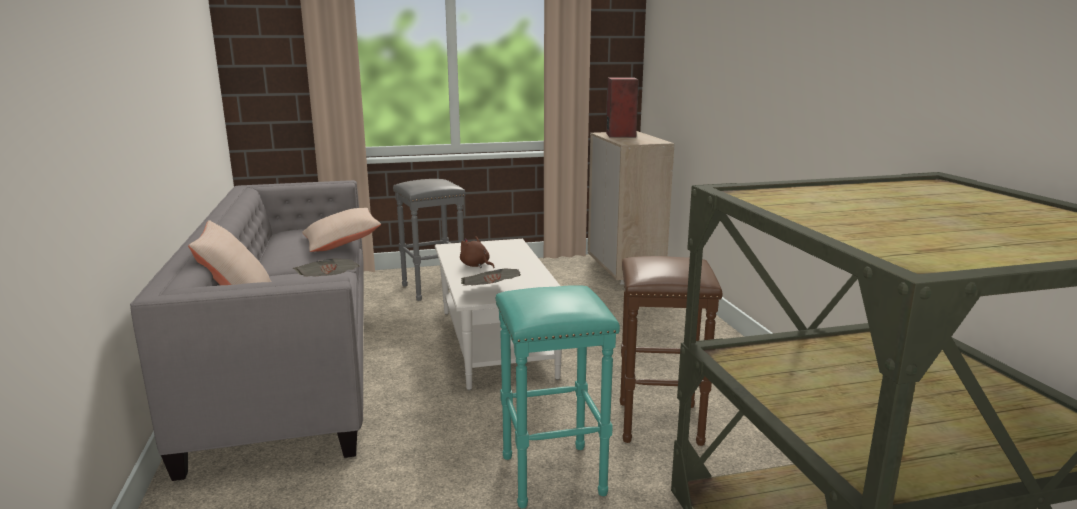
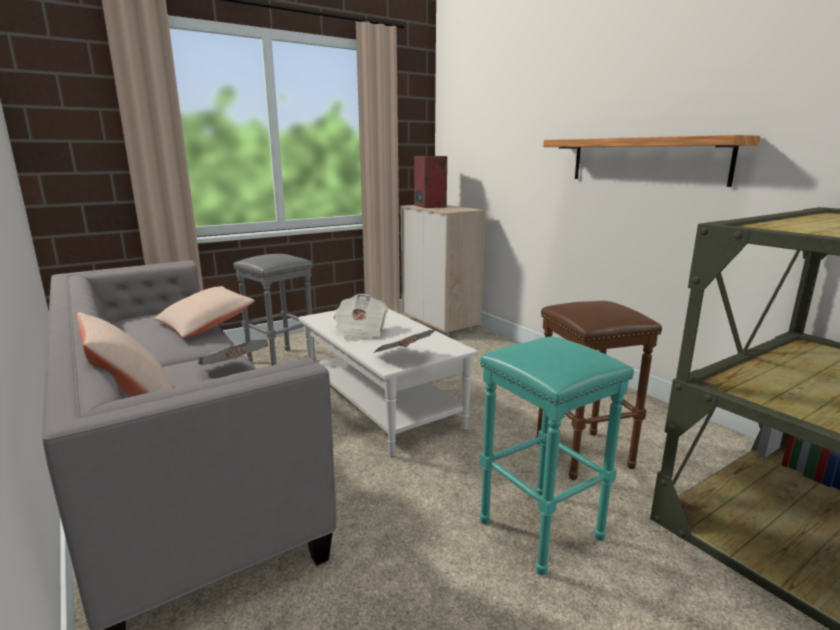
camera: 20 degrees left, 0 degrees up
brown plush toy [460,237,494,268] -> newspaper [334,294,388,342]
none -> shelf [543,135,760,187]

